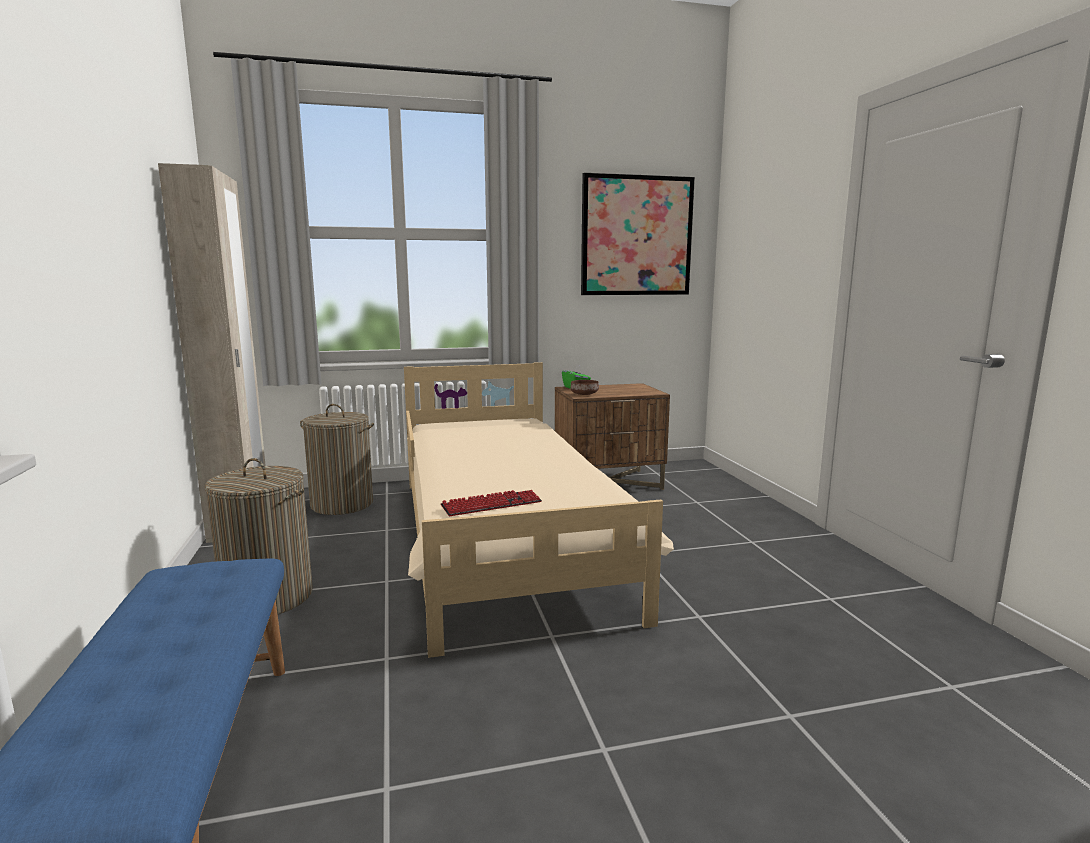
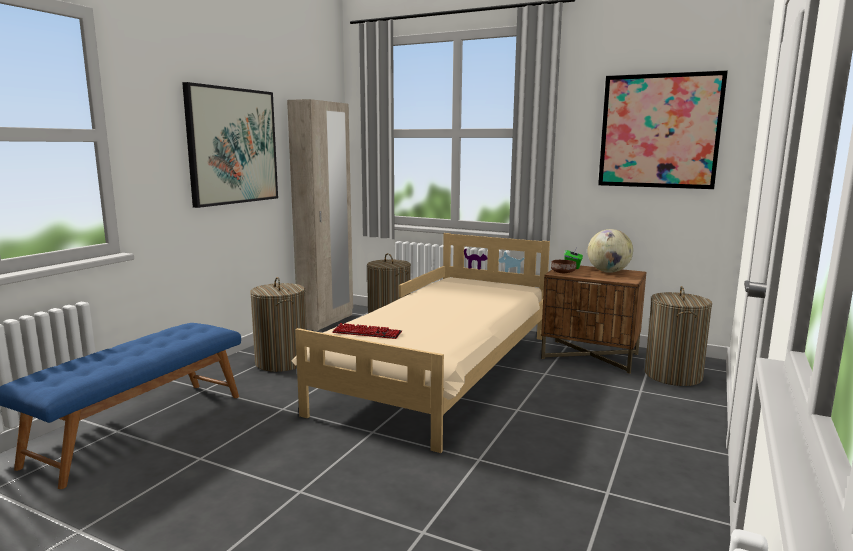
camera: 40 degrees right, 0 degrees up
none -> picture [182,82,278,208]
none -> globe [588,229,633,273]
none -> laundry basket [645,286,712,386]

